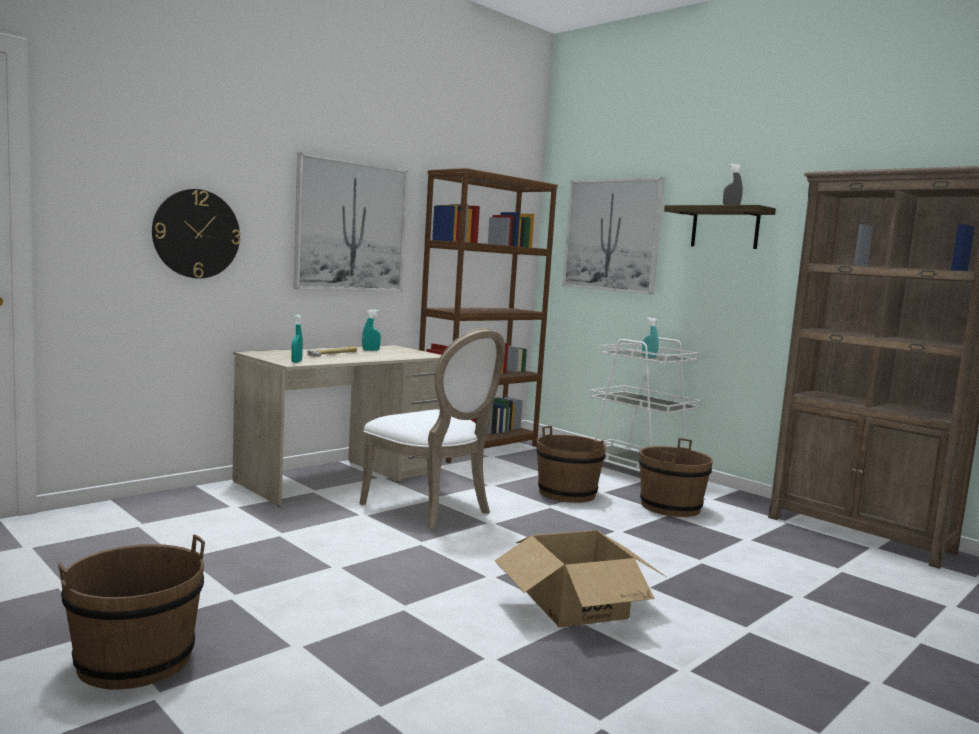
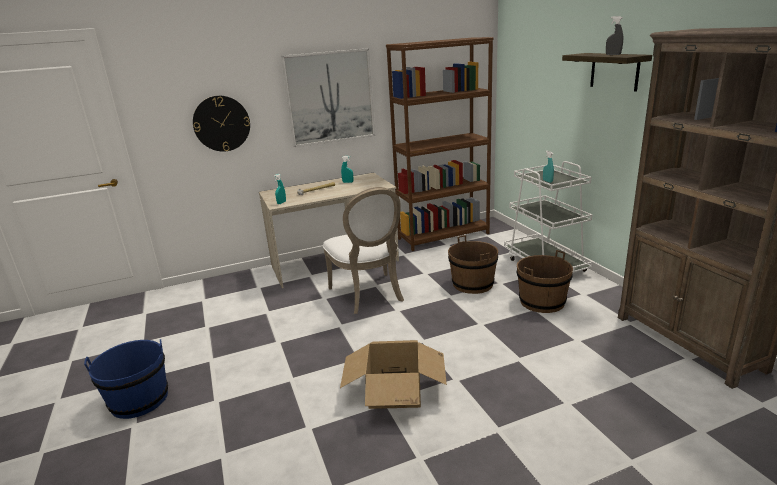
camera: 25 degrees right, 15 degrees up
brown bucket [58,534,205,689] -> blue bucket [84,339,168,419]
picture [563,177,665,294] -> none

